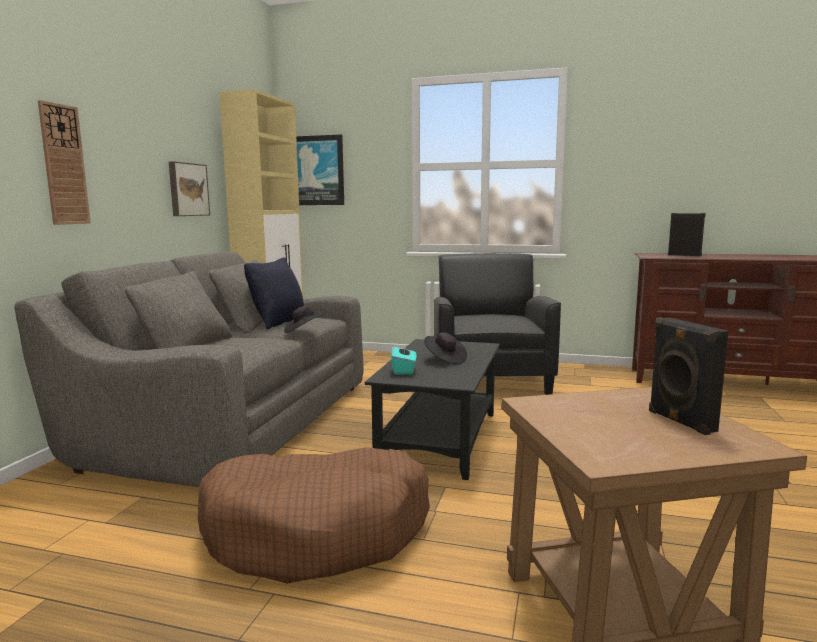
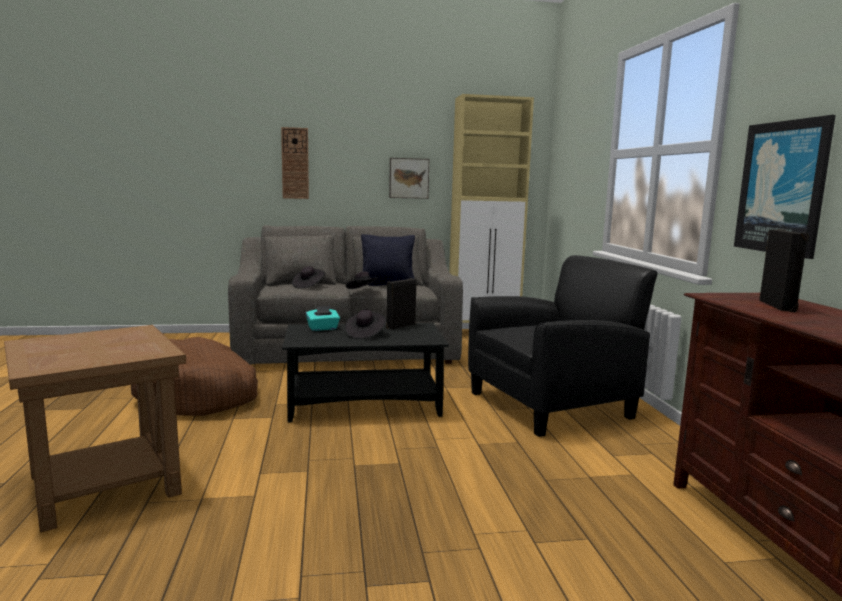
camera: 65 degrees right, 0 degrees up
picture [296,134,344,205] -> picture moved to [734,115,836,259]
black speaker [649,317,729,435] -> black speaker moved to [386,278,417,329]
none -> black hat [292,266,325,289]

